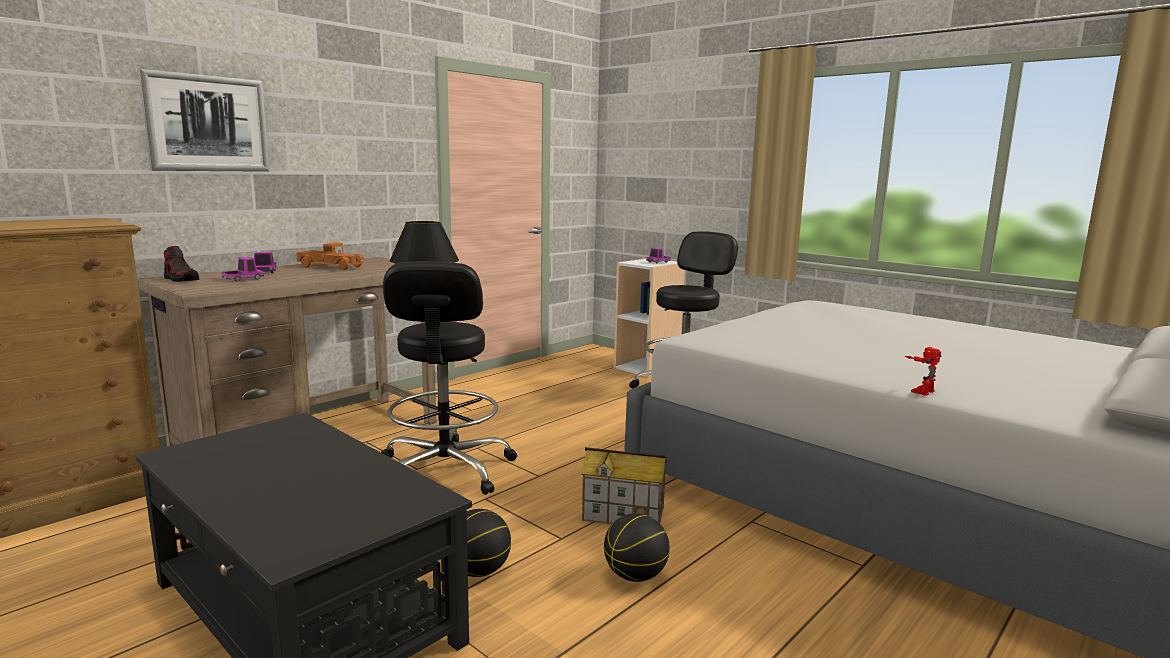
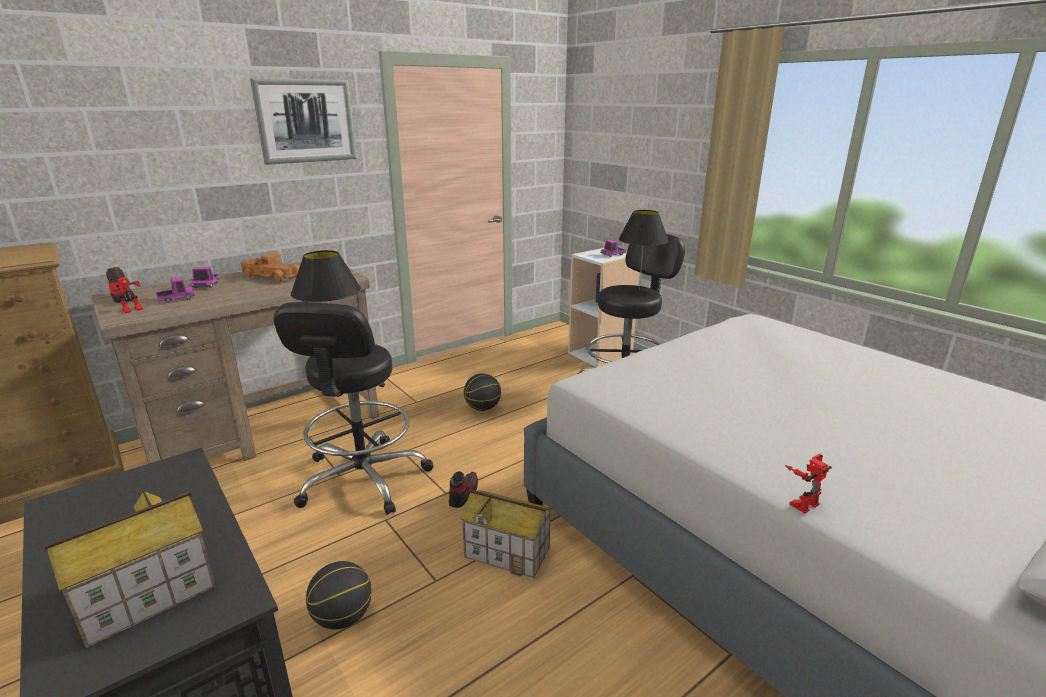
camera: 10 degrees right, 10 degrees up
picture [138,69,270,172] -> picture moved to [250,78,357,165]
basketball [604,513,670,582] -> basketball moved to [464,373,501,411]
none -> toy house [44,489,216,648]
none -> toy robot [109,277,143,313]
none -> shoe [449,471,478,508]
none -> black table lamp [618,210,669,290]

